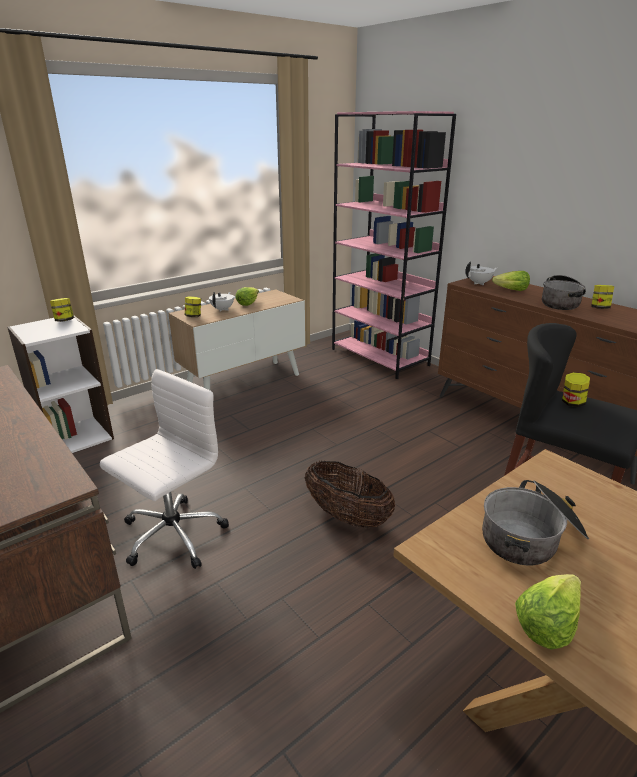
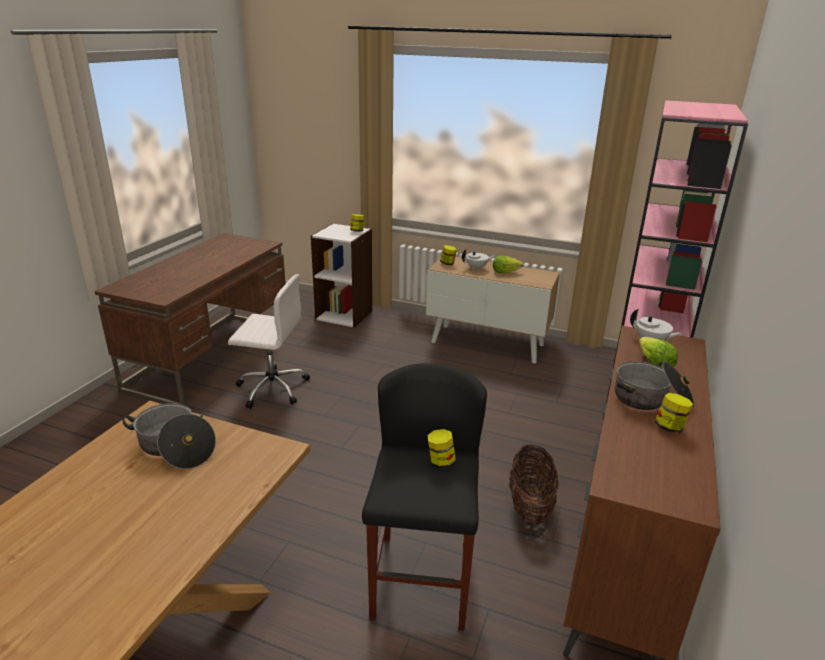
camera: 60 degrees right, 0 degrees up
basket [305,461,395,528] -> basket moved to [509,444,559,525]
lettuce [515,574,581,650] -> none

